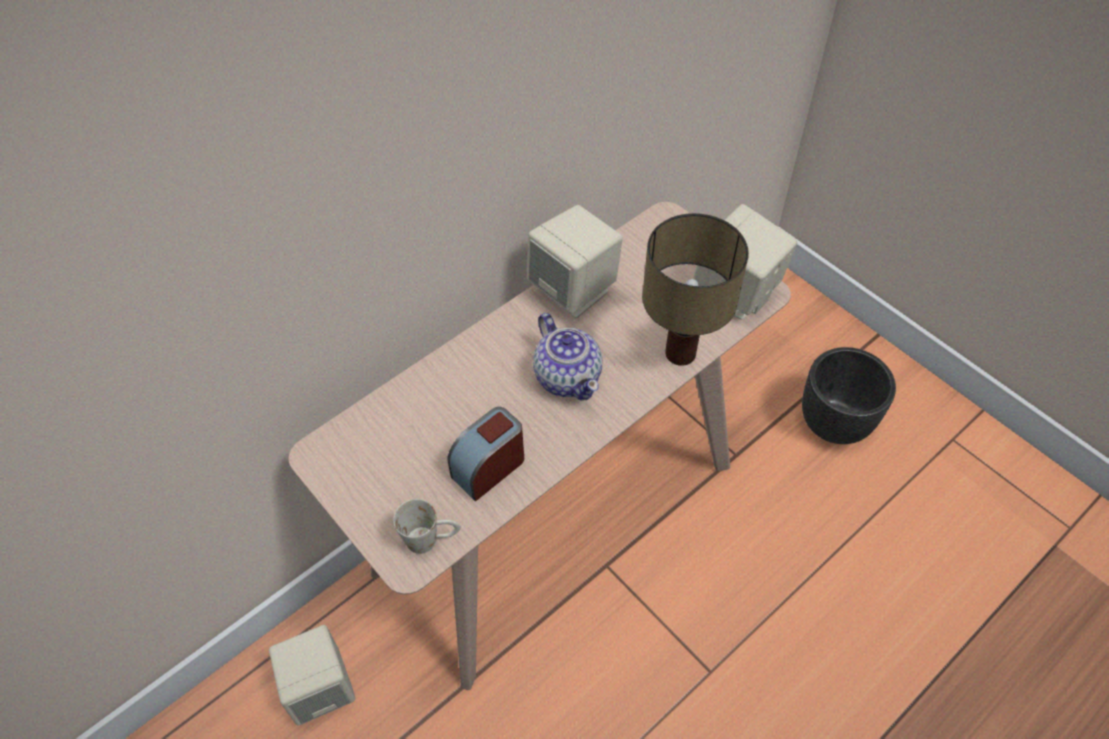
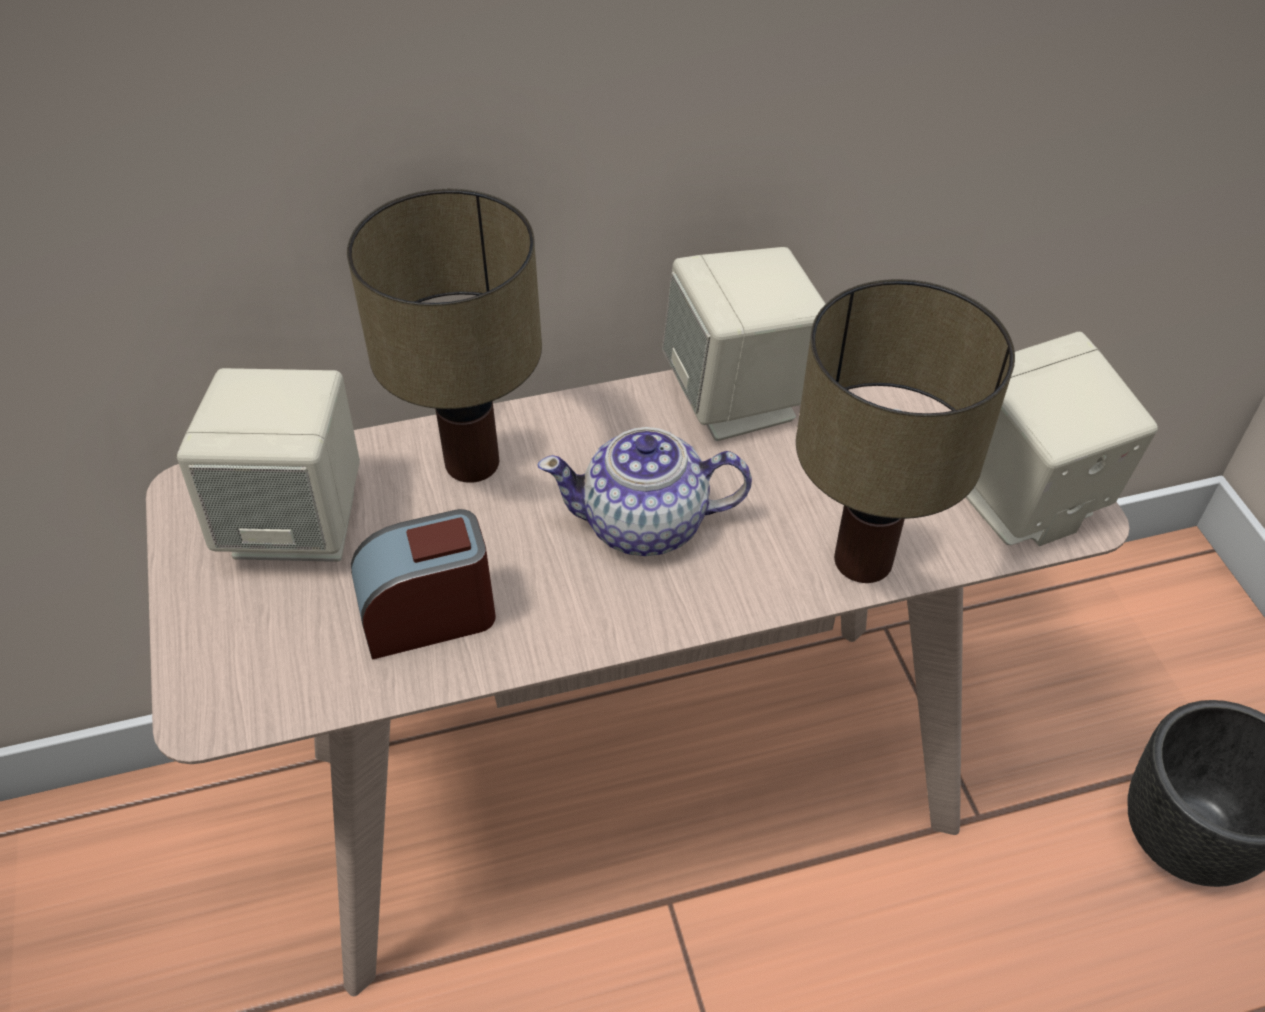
camera: 25 degrees right, 5 degrees down
beige speaker [269,625,355,726] -> beige speaker moved to [177,368,360,562]
white mug [393,499,461,554] -> none
teapot [533,313,602,400] -> teapot turned 90 degrees clockwise [538,427,752,556]
none -> table lamp [347,189,542,483]

